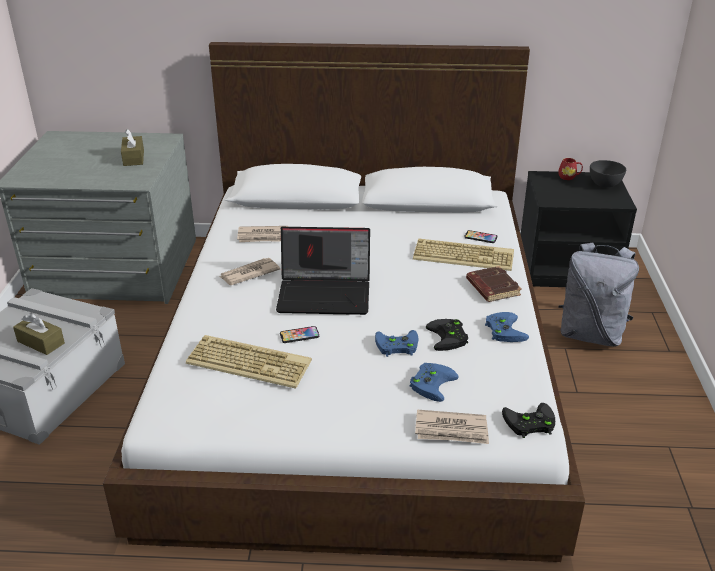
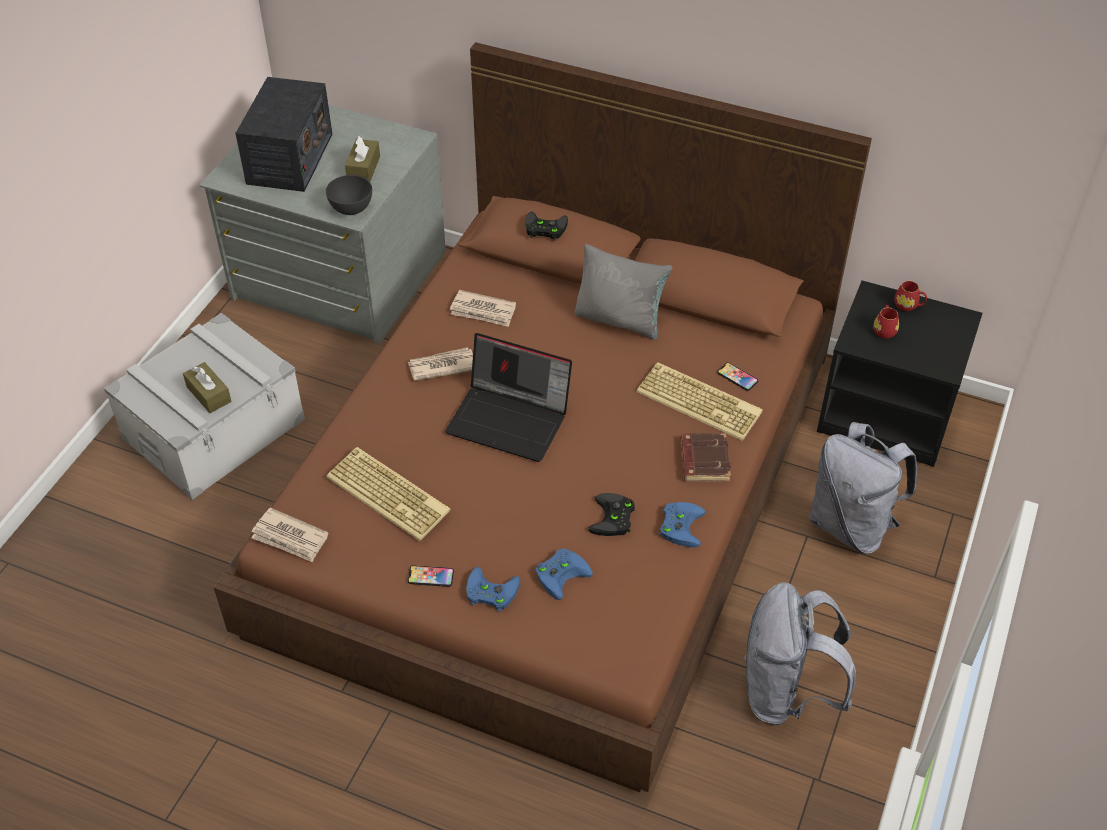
camera: 20 degrees right, 15 degrees up
white bed [103,42,585,562] -> brown bed [214,42,872,792]
phone [280,326,319,343] -> phone moved to [408,565,454,587]
blue game controller [375,330,419,357] -> blue game controller moved to [466,567,520,612]
newspaper [415,410,489,444] -> newspaper moved to [251,508,328,562]
black game controller [502,403,555,438] -> black game controller moved to [525,212,568,241]
grey bowl [590,160,626,188] -> grey bowl moved to [326,175,372,215]
none -> radio [235,77,332,192]
none -> grey pillow [574,244,672,339]
none -> grey backpack [744,582,856,725]
none -> red mug [873,305,899,339]

